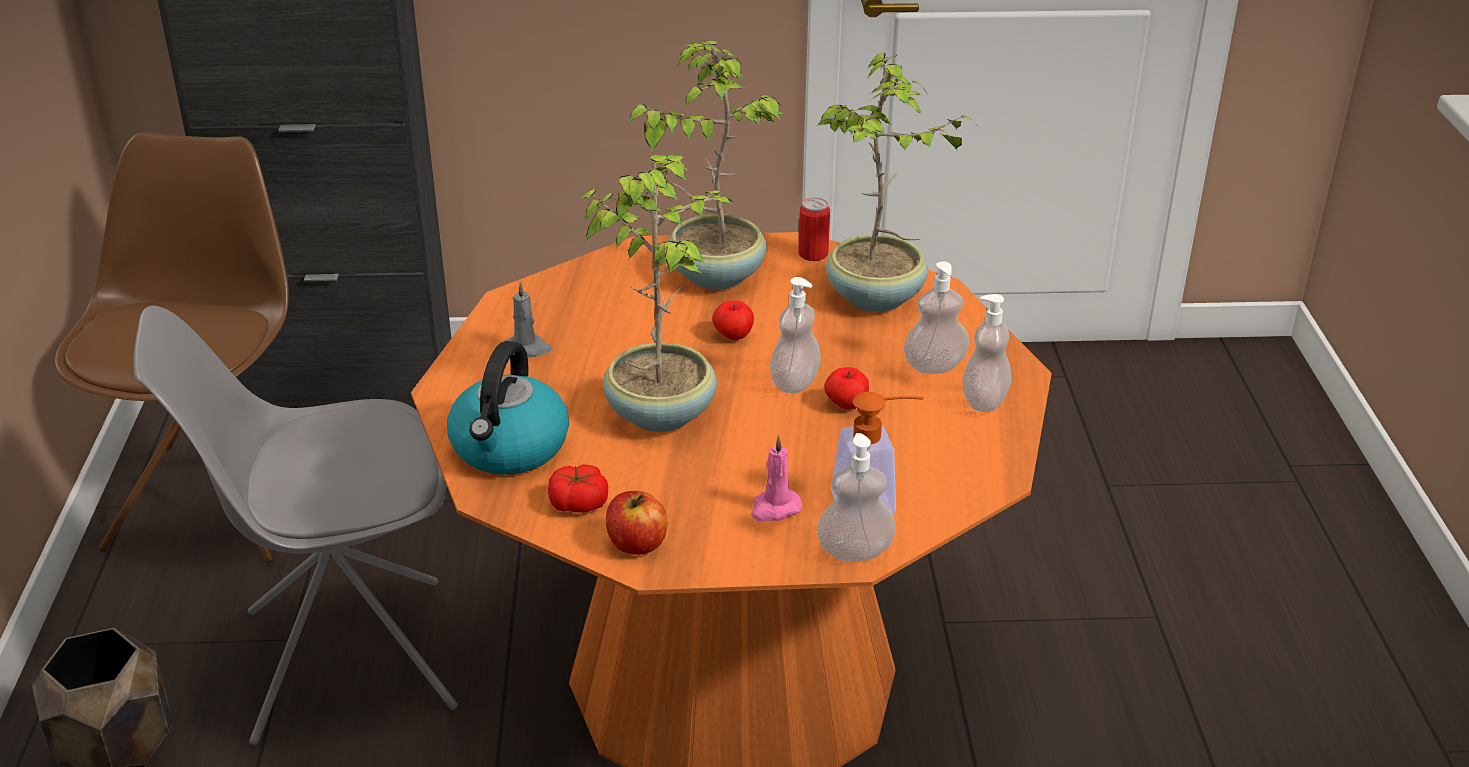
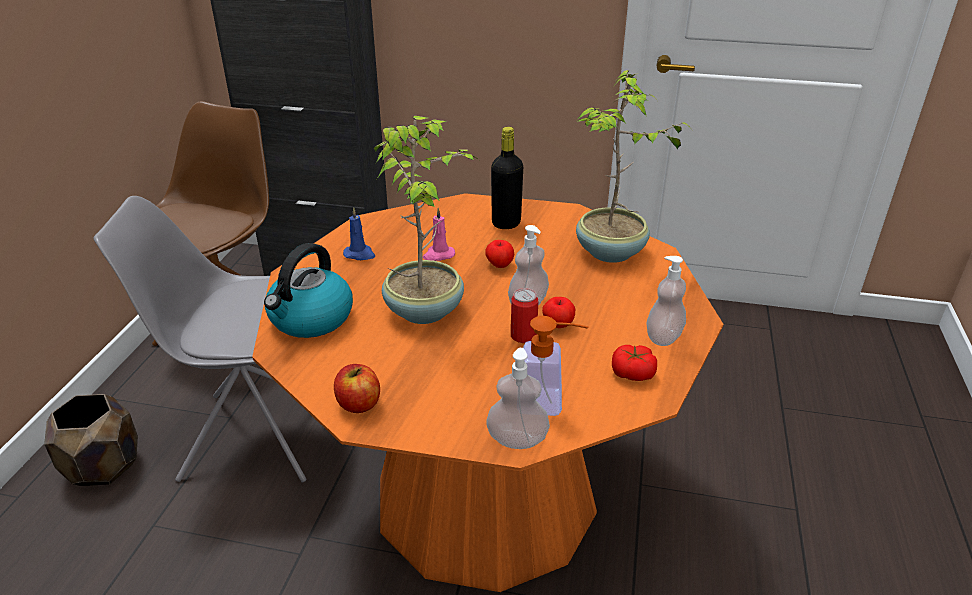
camera: 15 degrees right, 0 degrees up
grey candle [505,281,552,357] -> blue candle [343,207,375,260]
tomato [548,464,608,513] -> tomato moved to [612,345,657,381]
potted plant [629,41,786,290] -> black bottle [491,127,523,229]
pink candle [751,435,802,522] -> pink candle moved to [423,208,455,261]
can [798,197,830,261] -> can moved to [511,288,538,343]
soap dispenser [903,261,969,374] -> none

